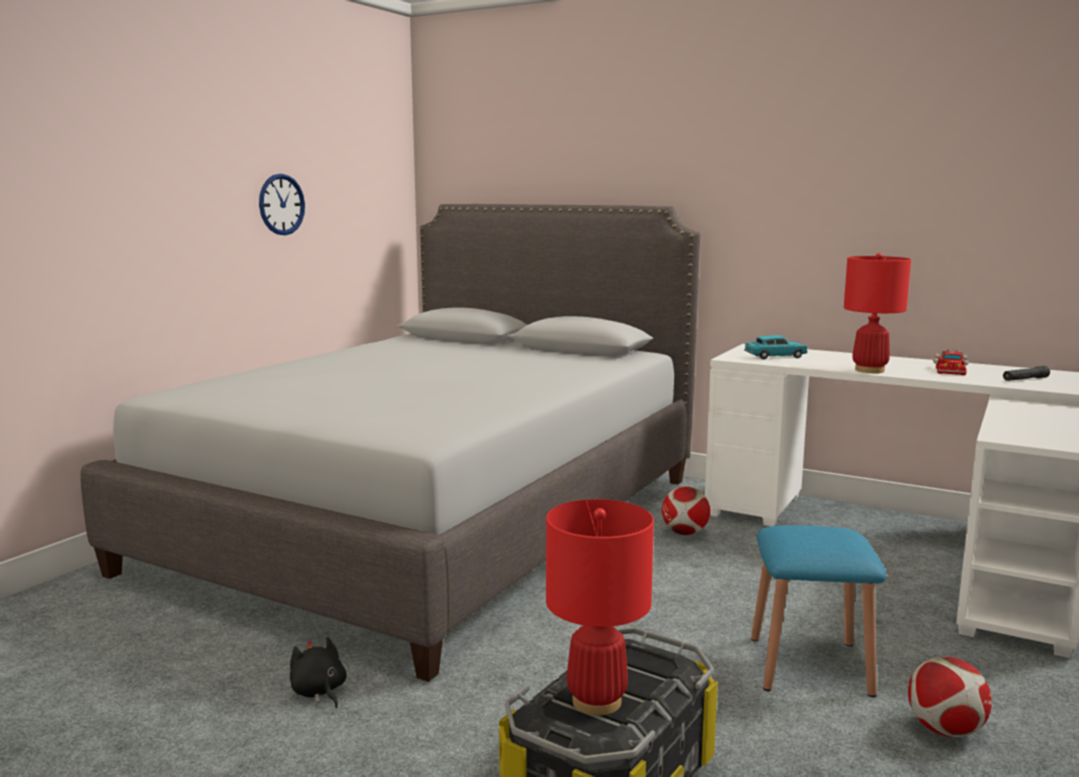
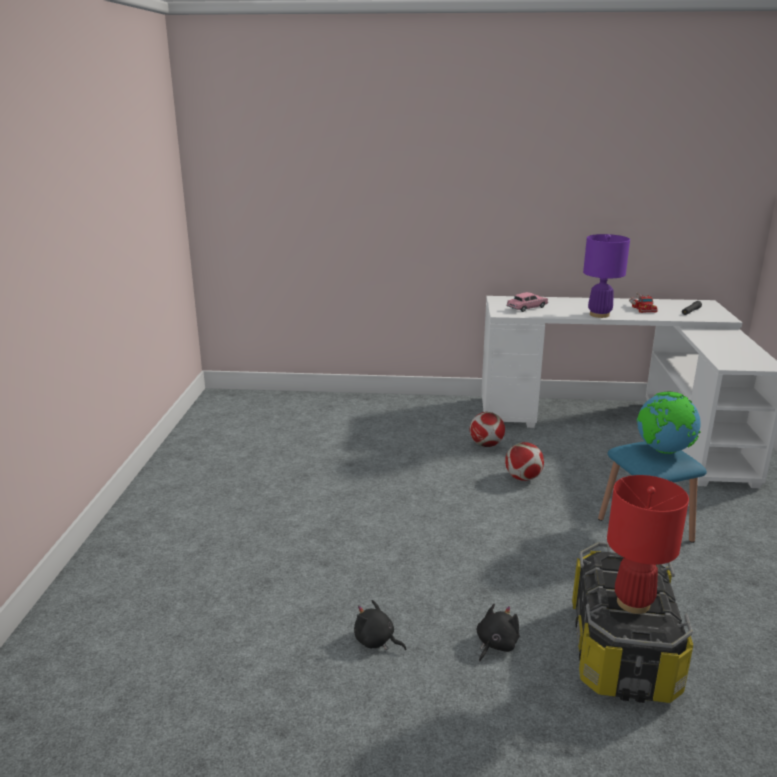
camera: 25 degrees left, 10 degrees up
grey bed [80,204,700,682] -> none
wall clock [259,174,305,235] -> none
turquoise toy car [744,335,808,359] -> pink toy car [506,292,548,312]
red table lamp [844,253,911,373] -> purple table lamp [583,234,630,318]
football [908,657,992,737] -> football moved to [505,442,544,481]
none -> black plush toy [477,604,519,662]
none -> globe [637,392,701,454]

